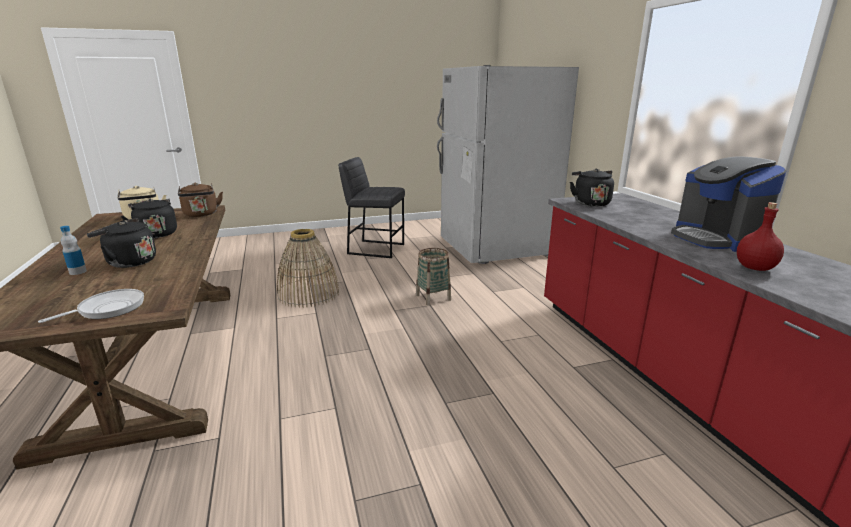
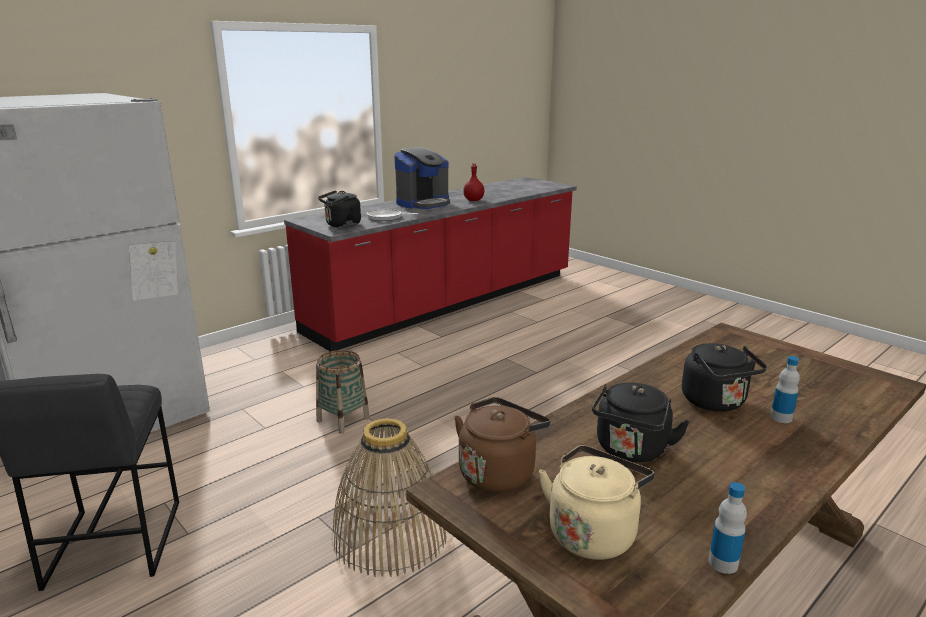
camera: 115 degrees left, 0 degrees up
frying pan [38,289,144,323] -> frying pan moved to [367,209,419,221]
none -> bottle [708,482,747,574]

